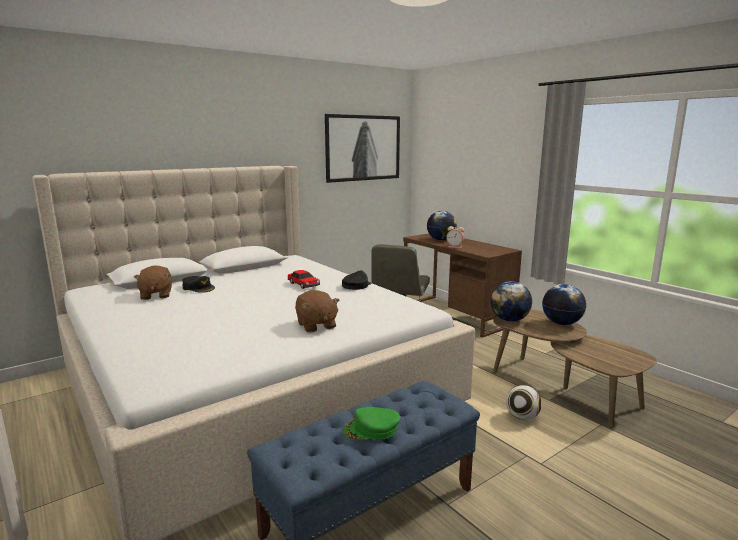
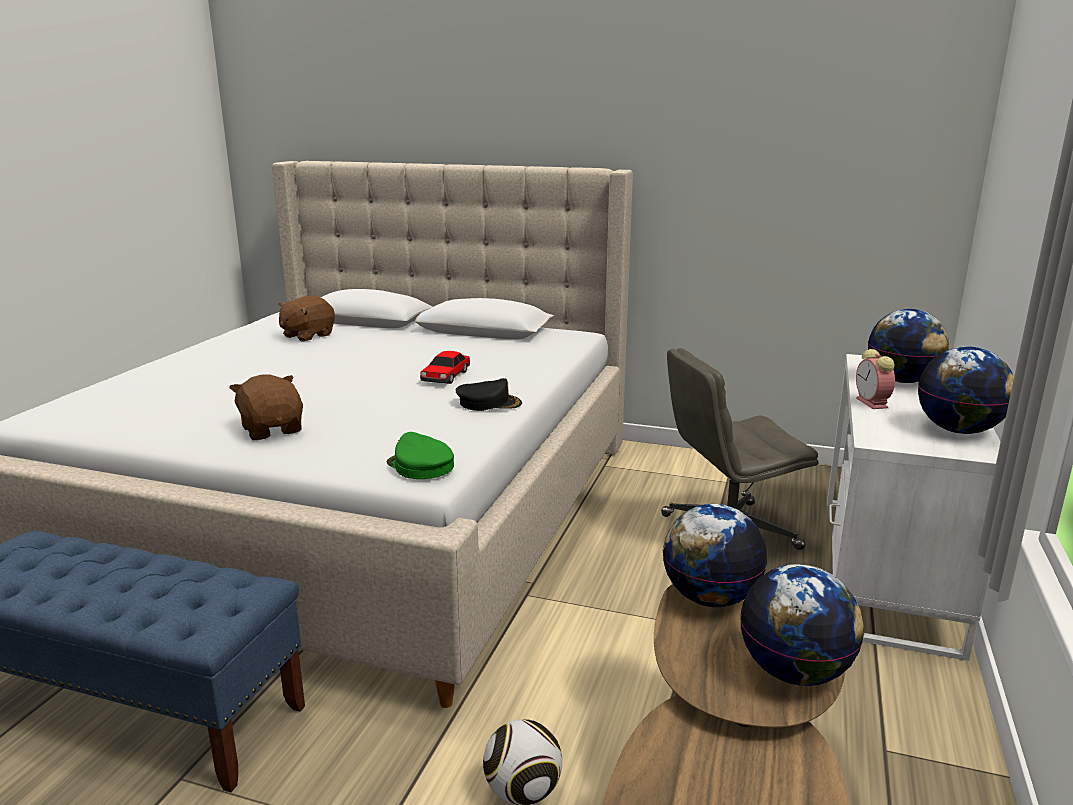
camera: 55 degrees right, 5 degrees up
black cap [182,276,215,293] -> none
brown plush toy [295,290,340,333] -> brown plush toy turned 120 degrees clockwise [229,374,303,440]
picture [325,114,400,183] -> none
green cap [343,407,400,440] -> green cap moved to [387,432,454,479]
brown desk [403,233,522,338] -> white desk [827,354,1001,661]
none -> globe [918,347,1014,434]

